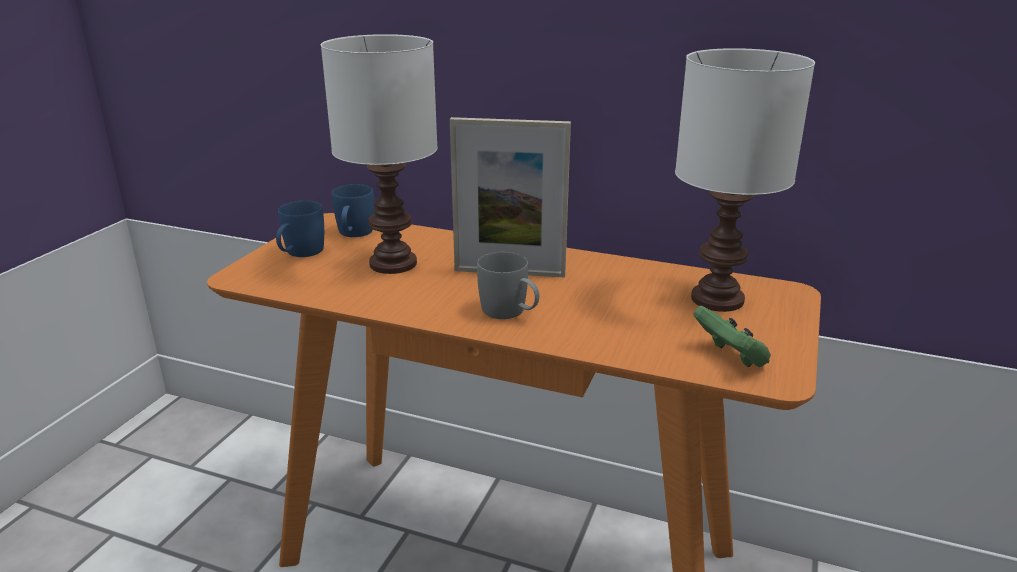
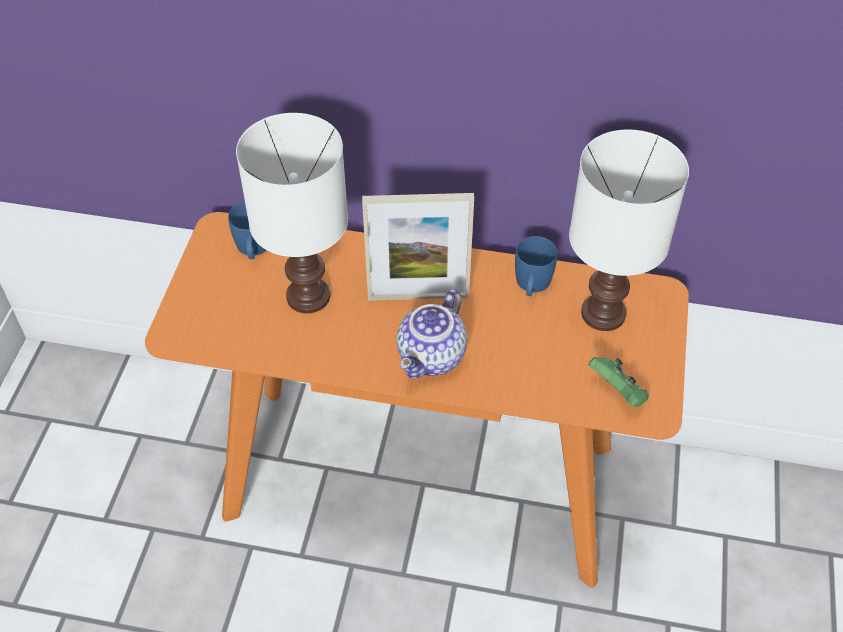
camera: 10 degrees left, 25 degrees up
blue mug [276,201,324,257] -> blue mug moved to [515,236,558,296]
grey mug [477,252,539,319] -> teapot [397,289,467,378]

